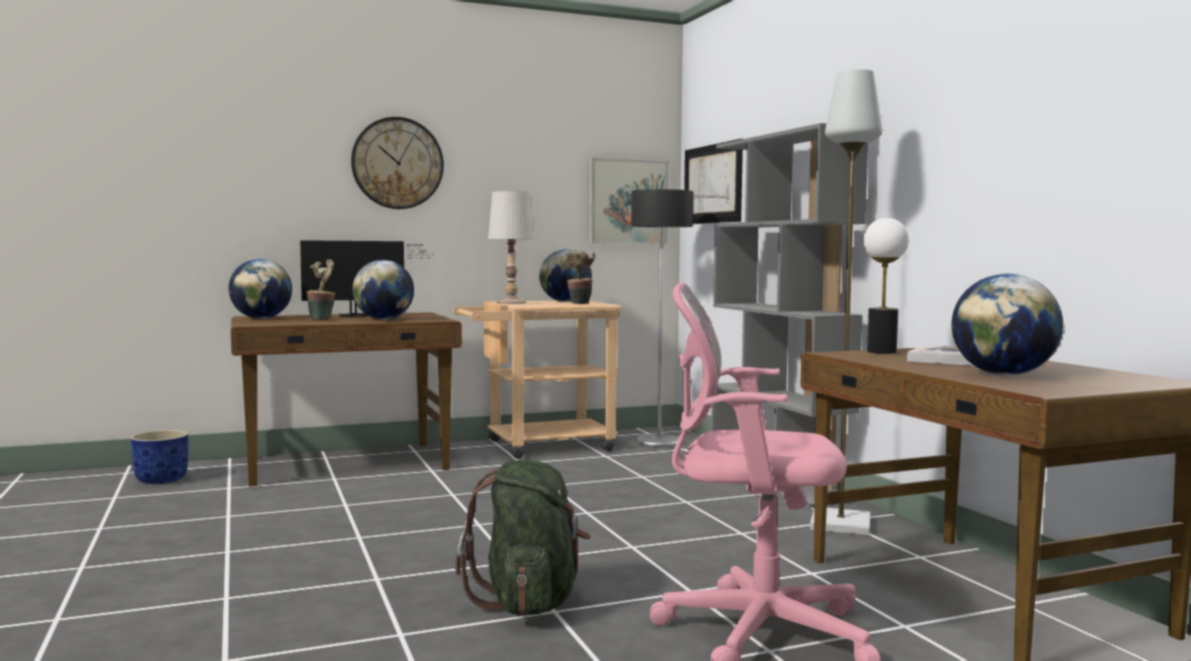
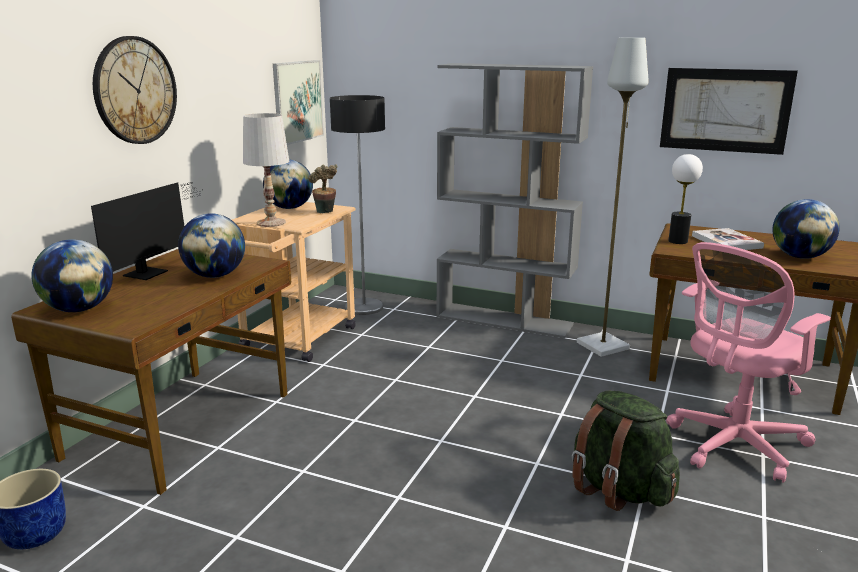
camera: 45 degrees left, 15 degrees up
potted plant [306,259,336,319] -> none
picture [684,139,743,224] -> picture moved to [660,68,798,155]

